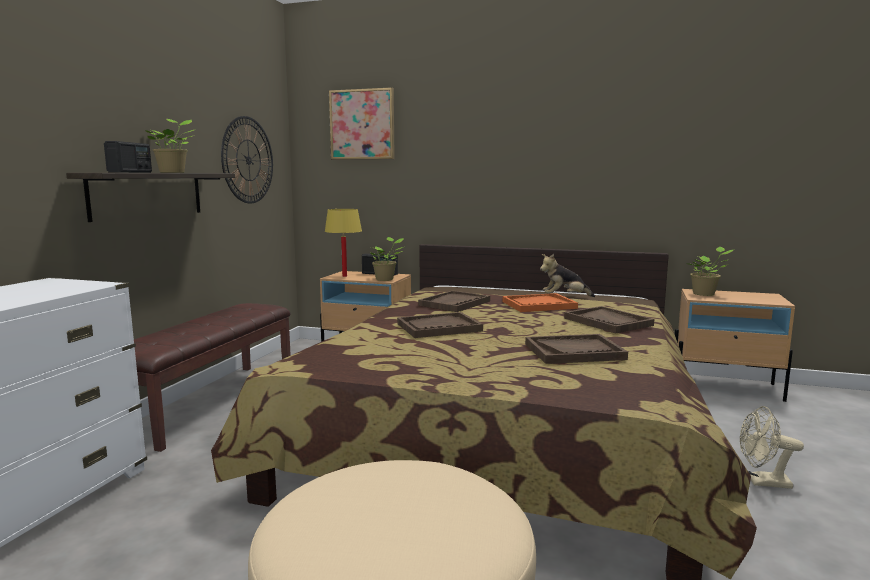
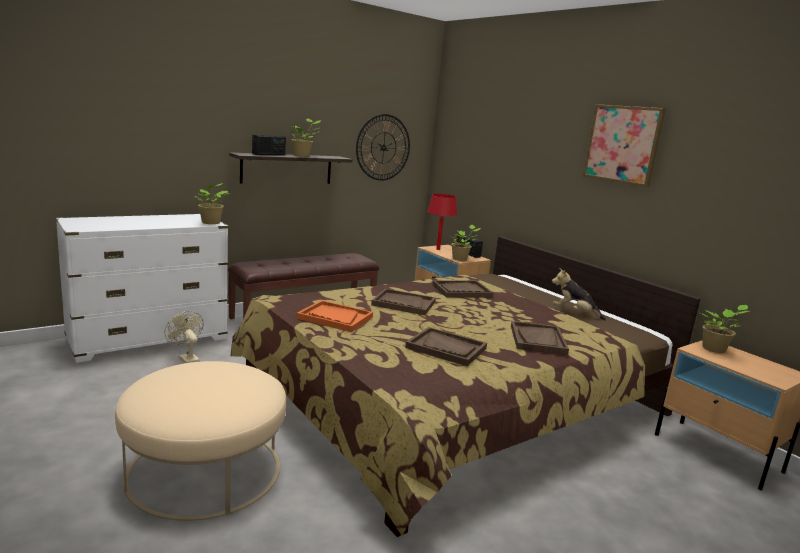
camera: 35 degrees right, 5 degrees up
yellow table lamp [325,209,362,277] -> red table lamp [427,194,457,250]
picture [329,87,395,160] -> picture moved to [583,104,666,187]
orange tray [503,293,578,312] -> orange tray moved to [297,300,373,332]
beige fan [740,406,804,489] -> beige fan moved to [165,311,204,363]
none -> potted plant [194,183,229,224]

